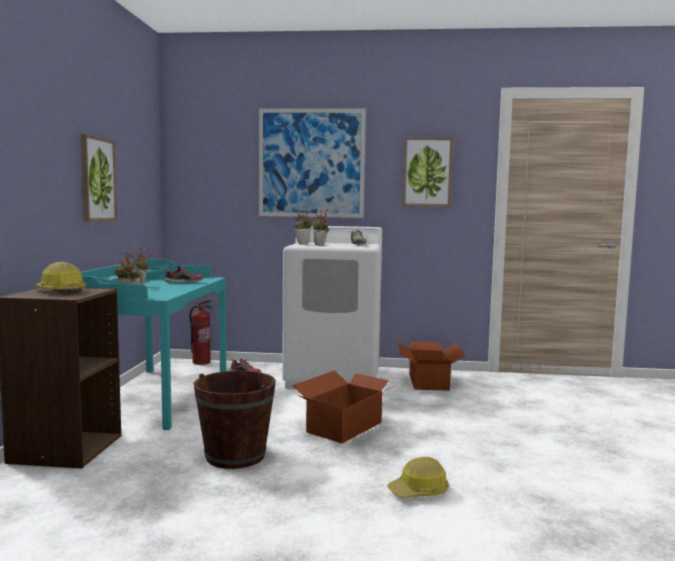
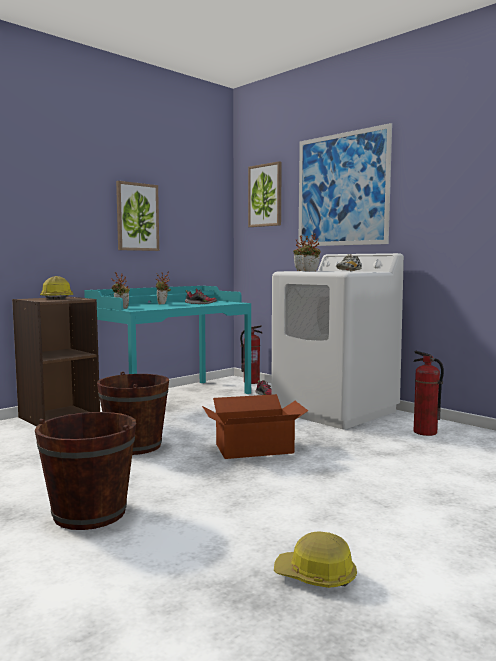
camera: 40 degrees right, 0 degrees up
hard hat [387,457,449,498] -> hard hat moved to [274,532,357,588]
cardboard box [397,341,466,391] -> fire extinguisher [413,351,444,436]
picture [403,137,453,207] -> picture moved to [248,161,282,227]
none -> brown bucket [35,412,136,530]

